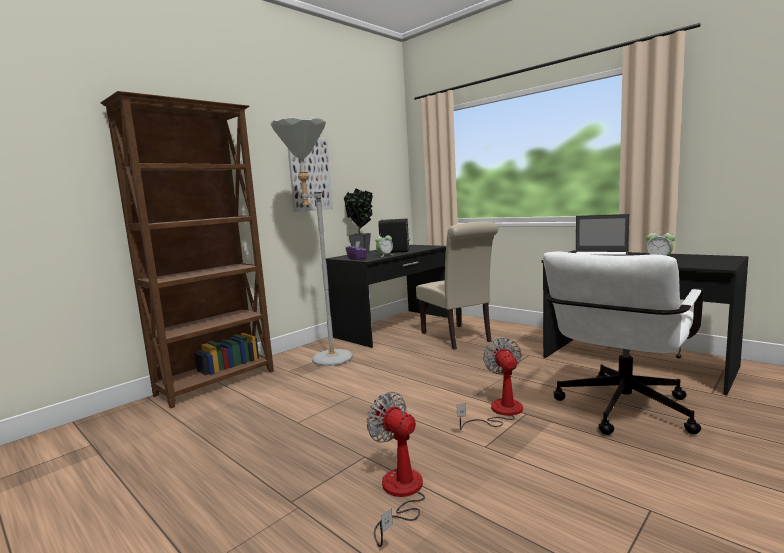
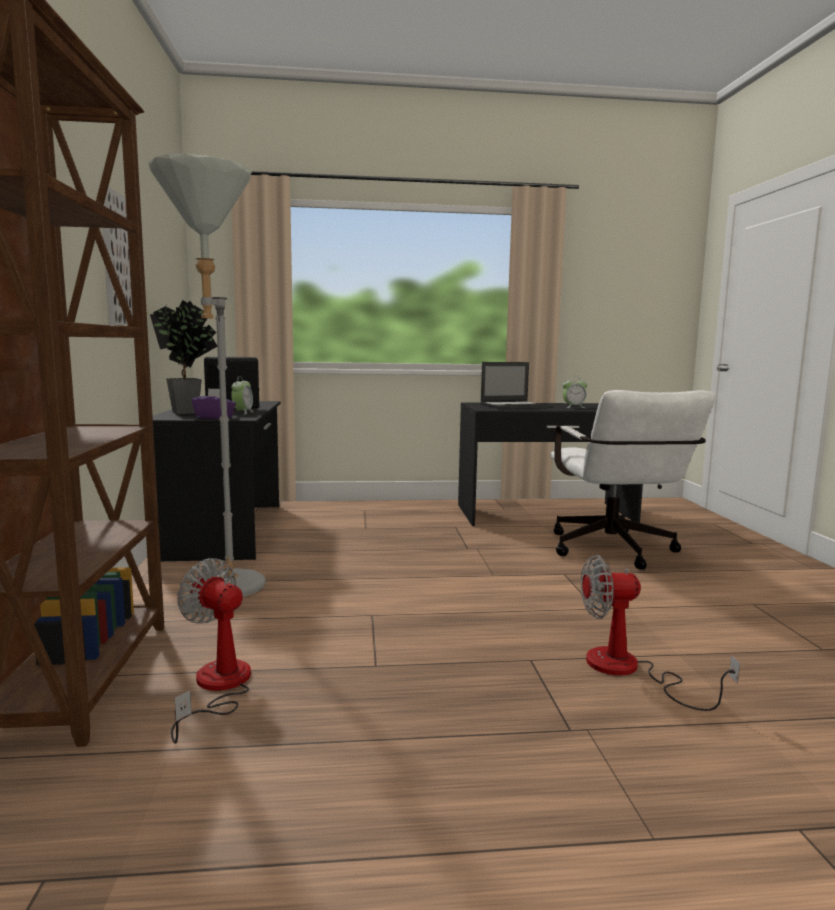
camera: 50 degrees left, 0 degrees up
beige chair [416,221,498,349] -> none
fan [456,337,523,430] -> fan moved to [171,558,251,744]

